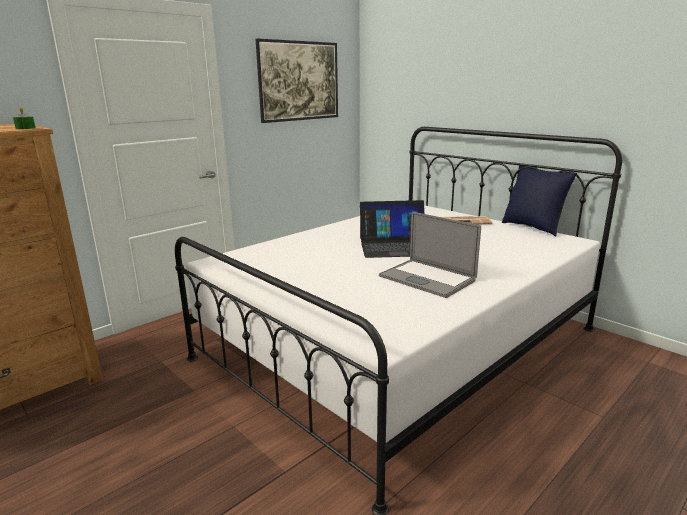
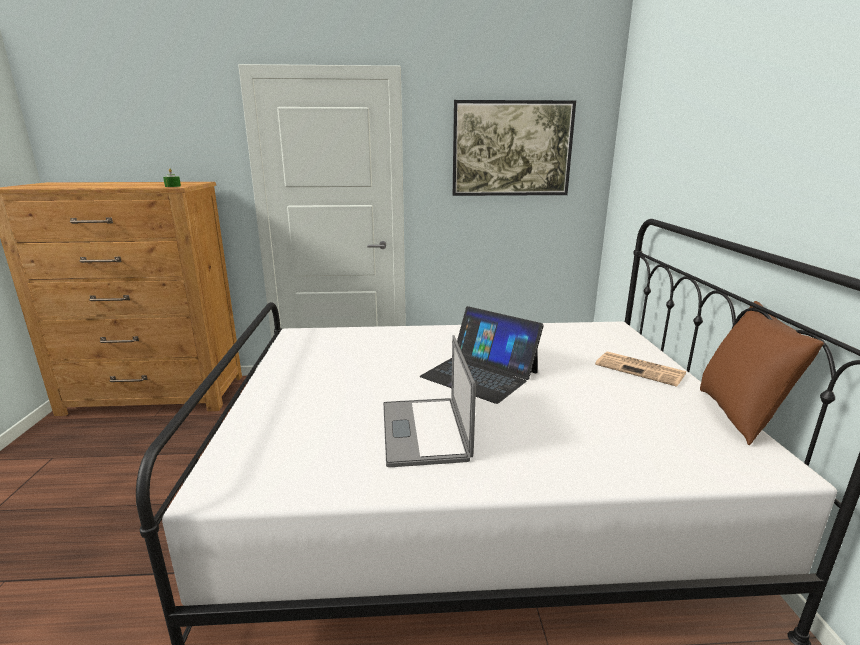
camera: 40 degrees right, 0 degrees up
blue pillow [502,165,577,237] -> brown pillow [700,301,824,445]

